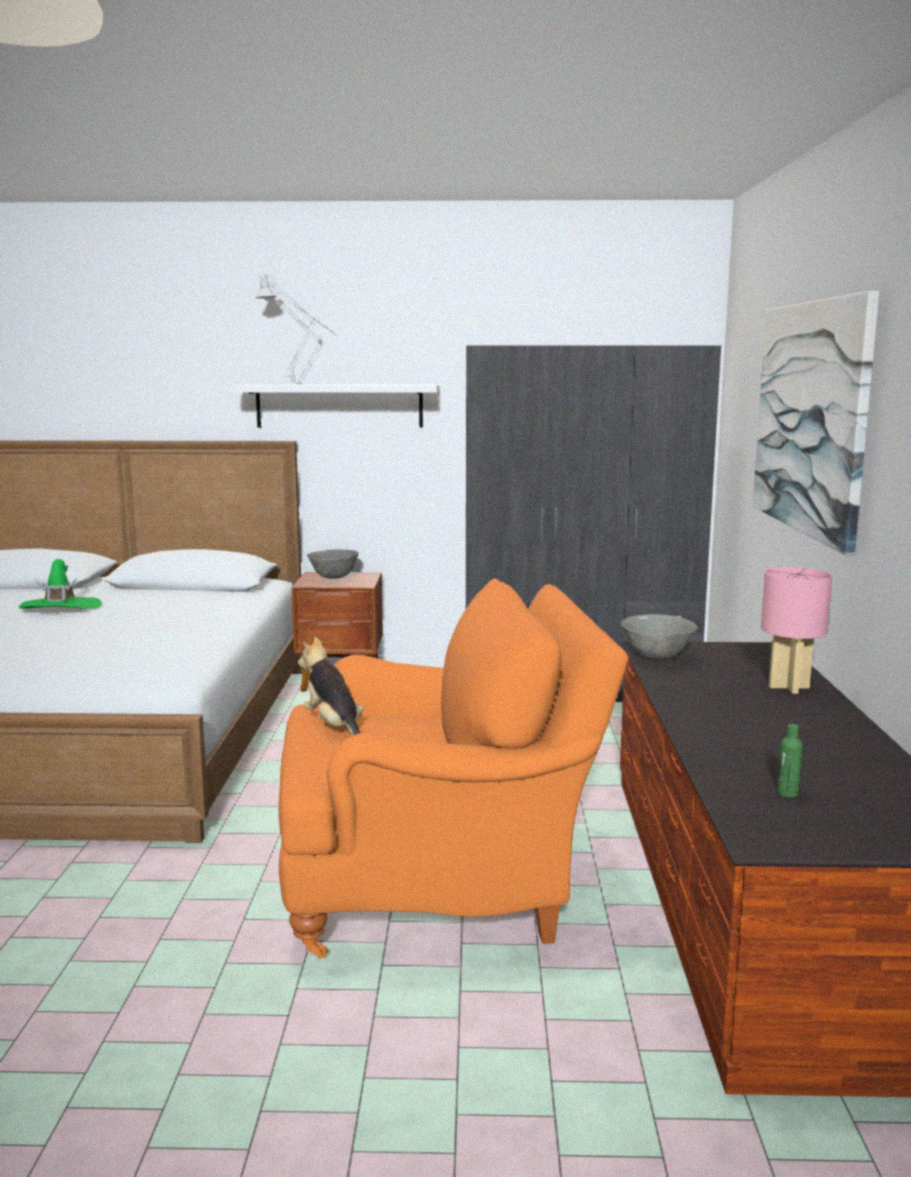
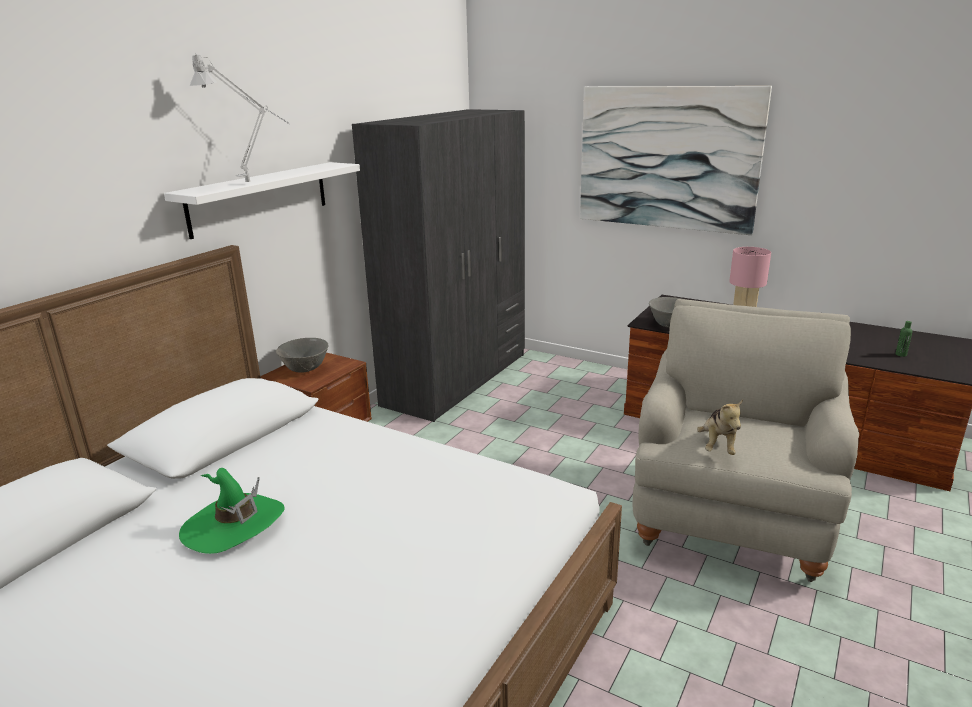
camera: 60 degrees left, 10 degrees up
orange armchair [278,578,629,958] -> beige armchair [632,299,859,582]
plush toy [298,637,364,736] -> plush toy turned 75 degrees counterclockwise [697,400,743,455]

